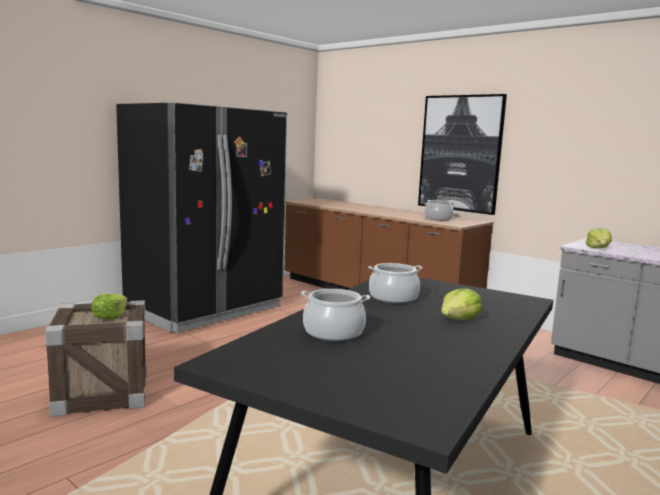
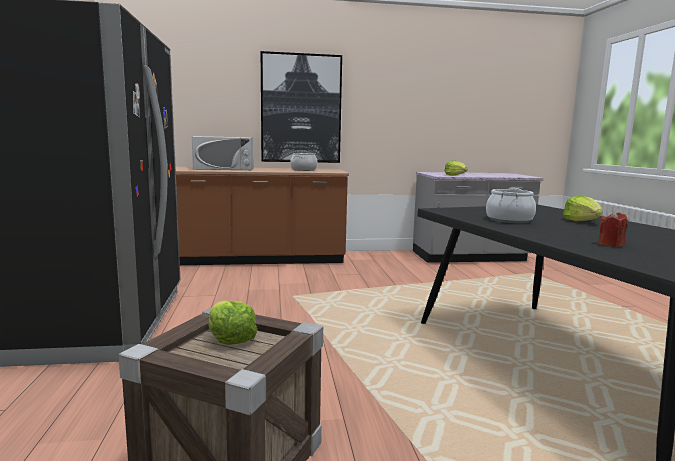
camera: 50 degrees left, 0 degrees up
cooking pot [301,289,370,342] -> red candle [598,211,628,247]
none -> white microwave [192,136,254,170]

